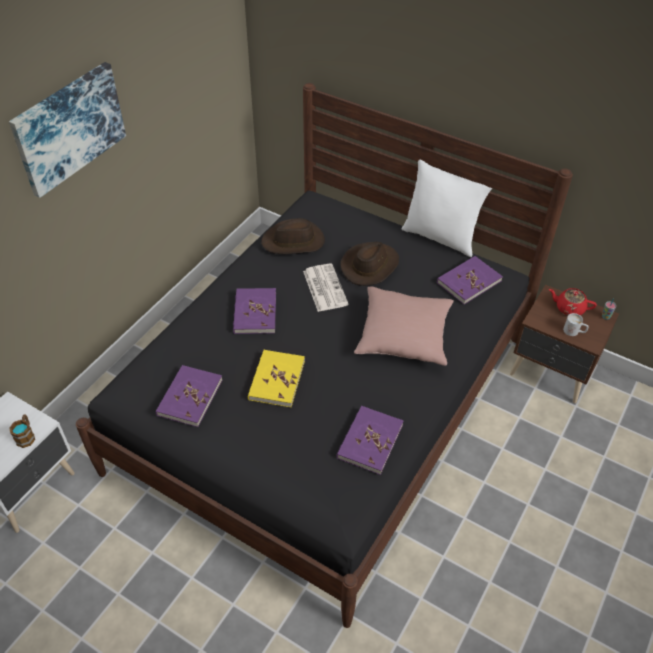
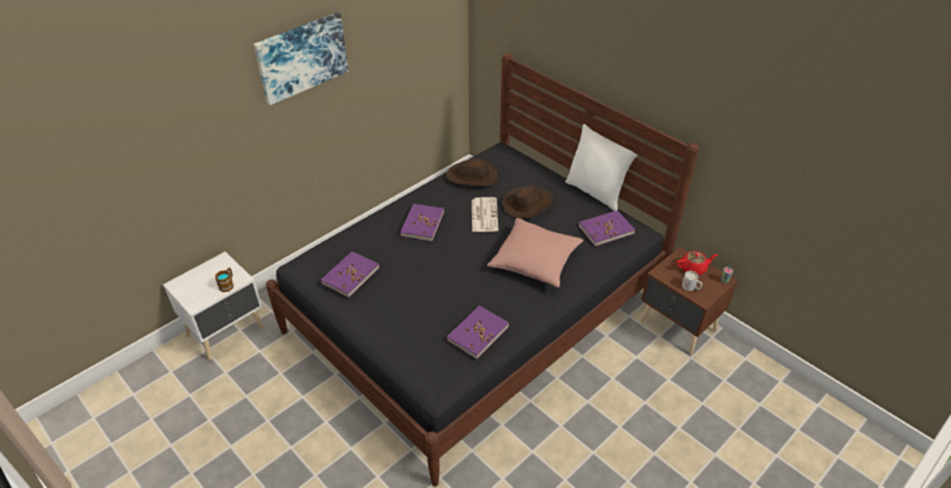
camera: 15 degrees right, 5 degrees down
yellow book [248,350,305,407] -> none
red teapot [549,288,597,316] -> red teapot turned 135 degrees clockwise [676,251,718,275]

